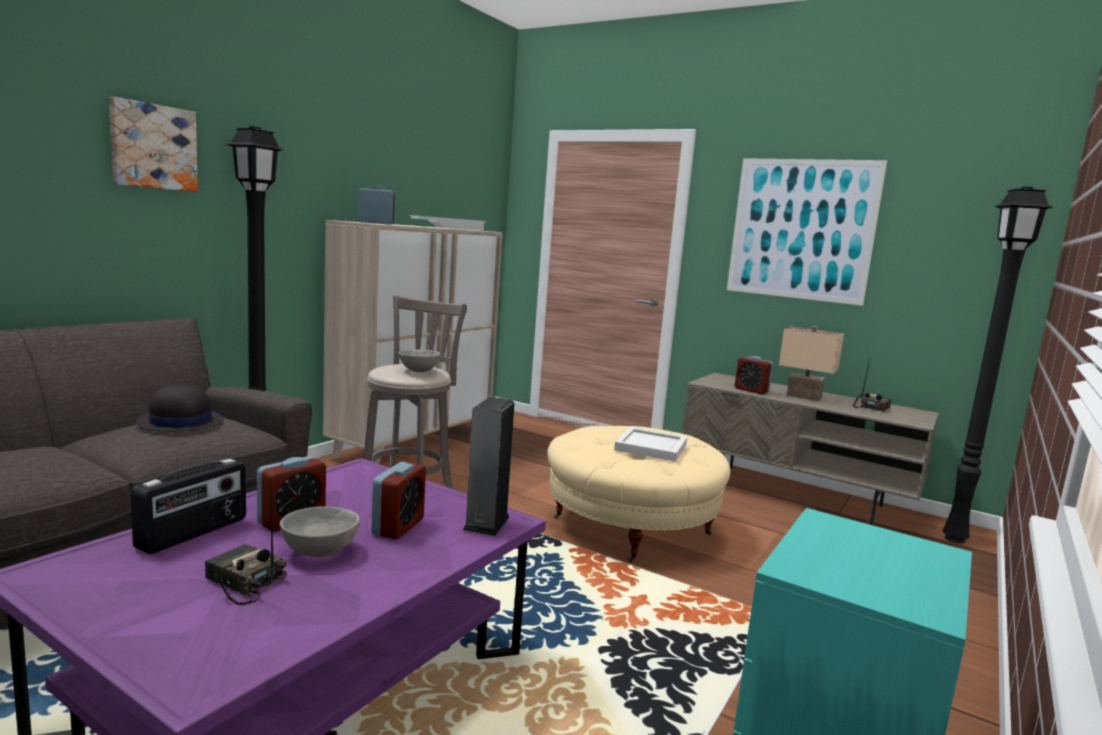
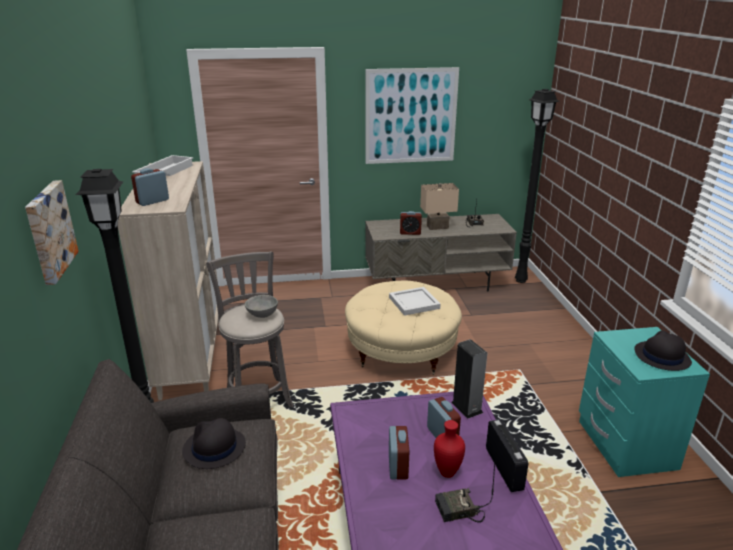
camera: 40 degrees left, 15 degrees up
radio [130,459,246,554] -> radio moved to [486,419,528,492]
grey bowl [280,506,360,557] -> red vase [434,420,465,478]
none -> black hat [634,330,692,371]

